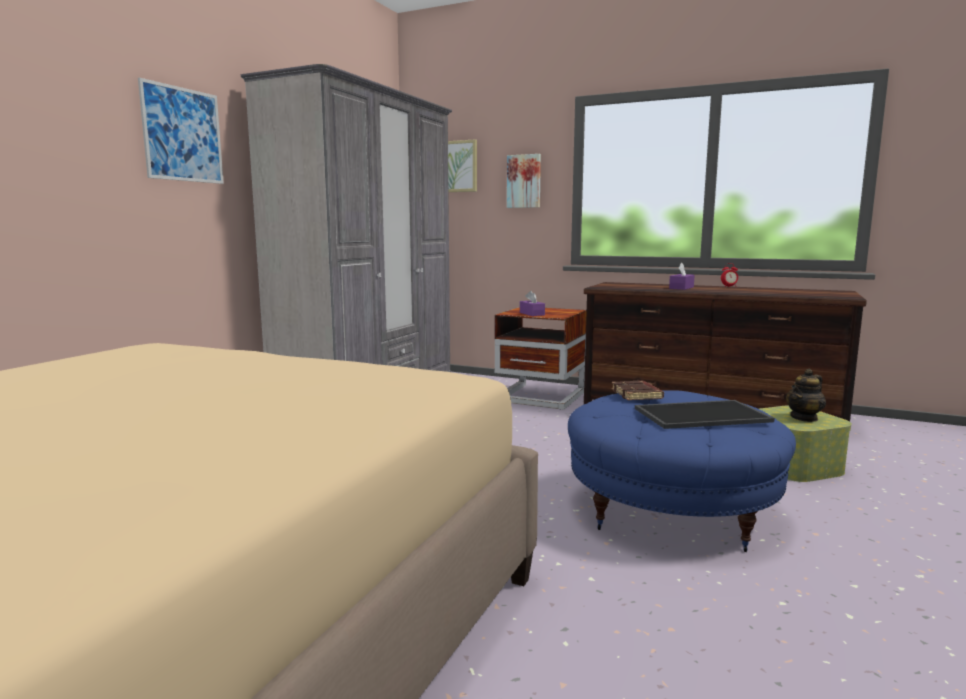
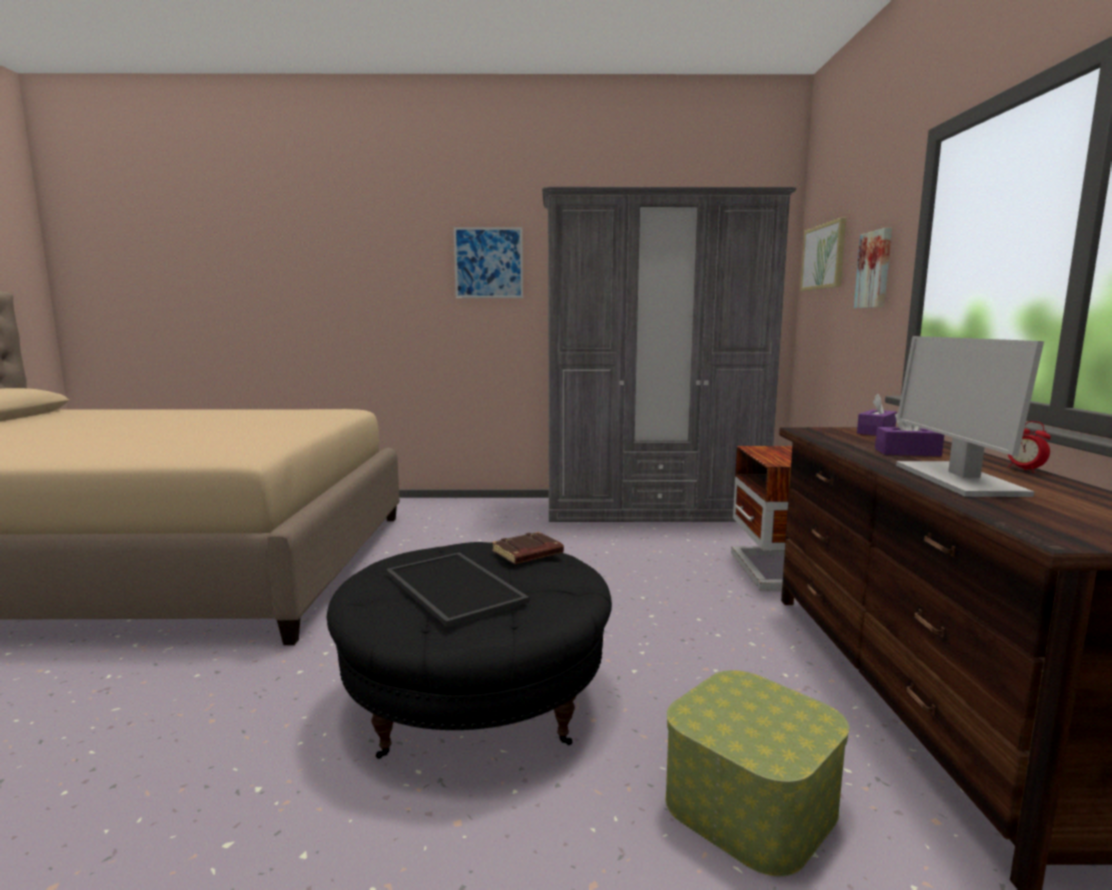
camera: 65 degrees right, 0 degrees up
purple tissue box [520,291,545,316] -> purple tissue box moved to [857,394,897,436]
blue ottoman [568,390,796,552] -> black ottoman [327,542,612,759]
teapot [786,369,826,422] -> none
none -> monitor [896,336,1044,497]

